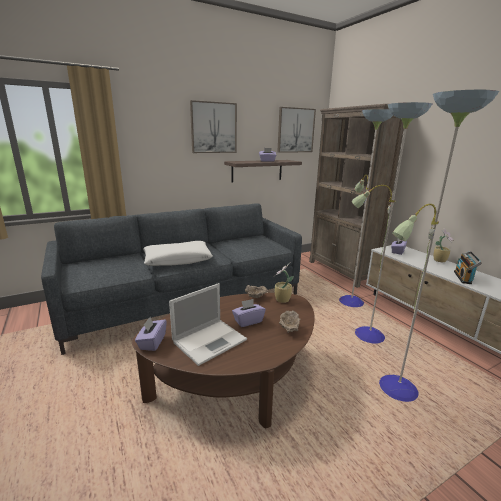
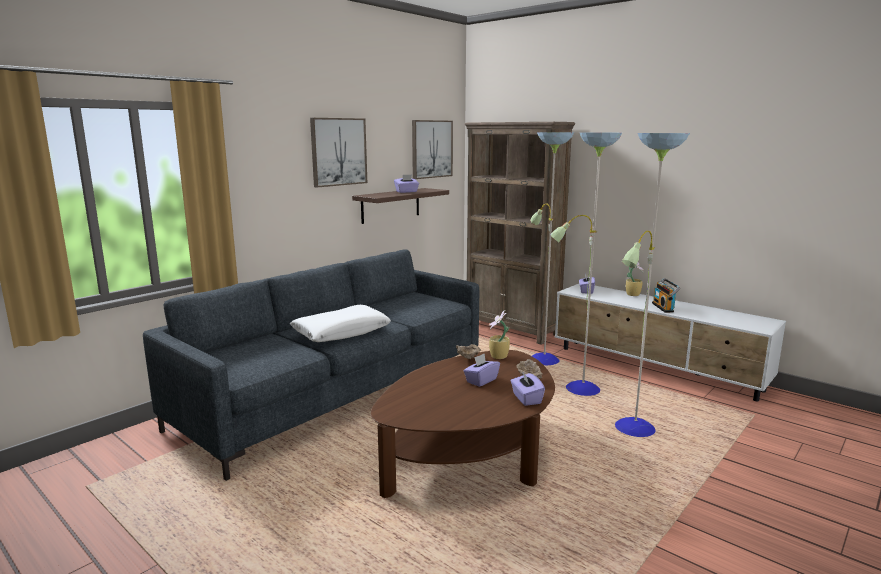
camera: 20 degrees left, 5 degrees down
purple tissue box [135,317,167,351] -> purple tissue box moved to [511,372,545,406]
laptop [169,283,247,366] -> none

